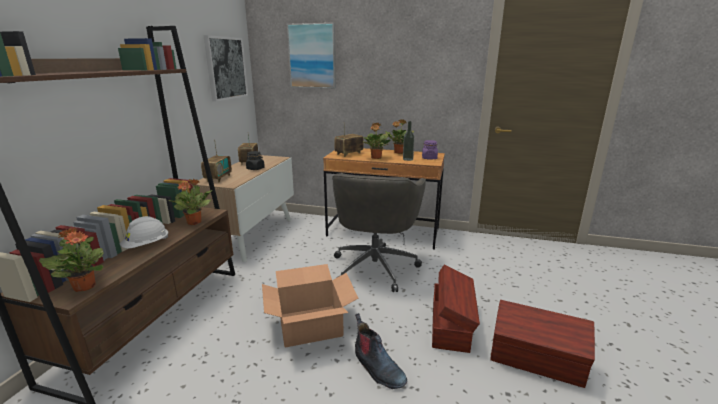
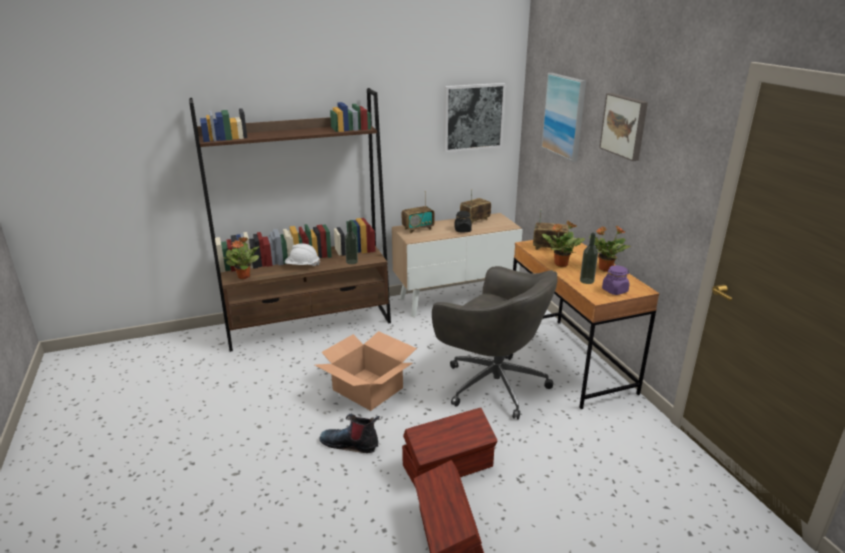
camera: 55 degrees right, 5 degrees up
potted plant [168,179,212,225] -> bottle [345,221,358,264]
grey office chair [332,173,426,292] -> grey office chair turned 120 degrees counterclockwise [432,266,558,420]
boot [355,313,407,389] -> boot turned 90 degrees clockwise [319,414,380,453]
none -> picture [599,93,648,161]

